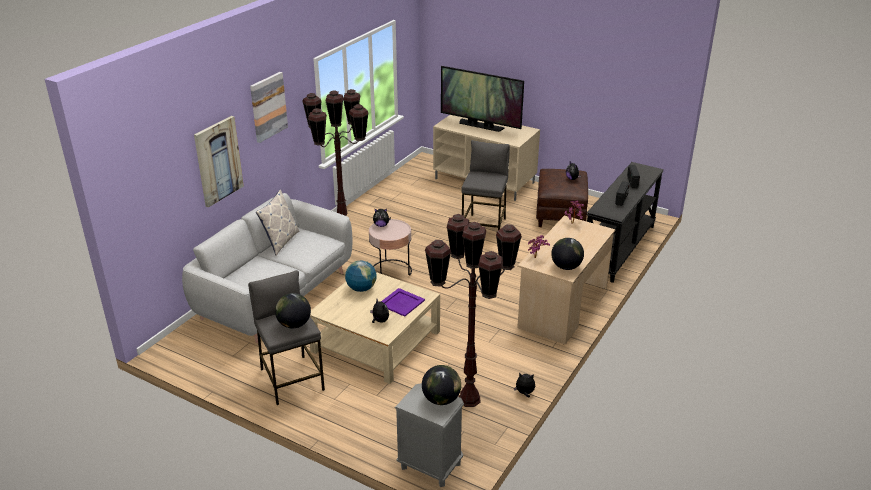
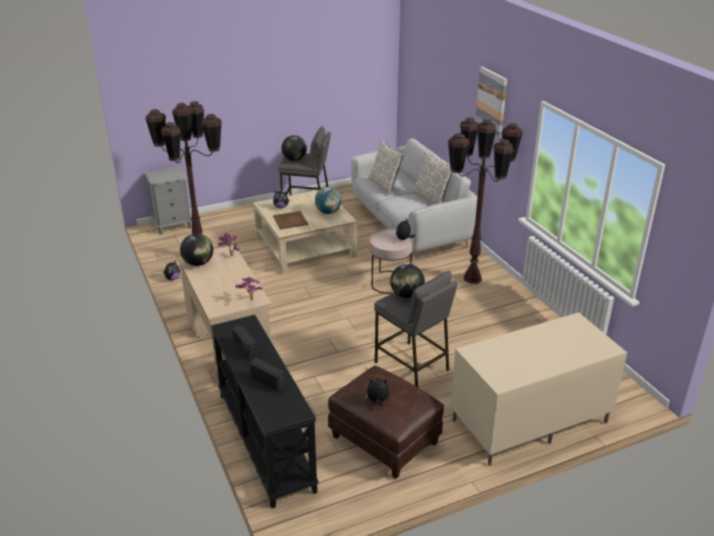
camera: 125 degrees right, 0 degrees up
picture [194,116,244,208] -> none
purple tray [381,288,425,317] -> brown tray [273,211,308,230]
globe [422,365,461,405] -> globe moved to [390,264,425,298]
television [441,66,524,132] -> none
none -> pillow [368,139,404,195]

